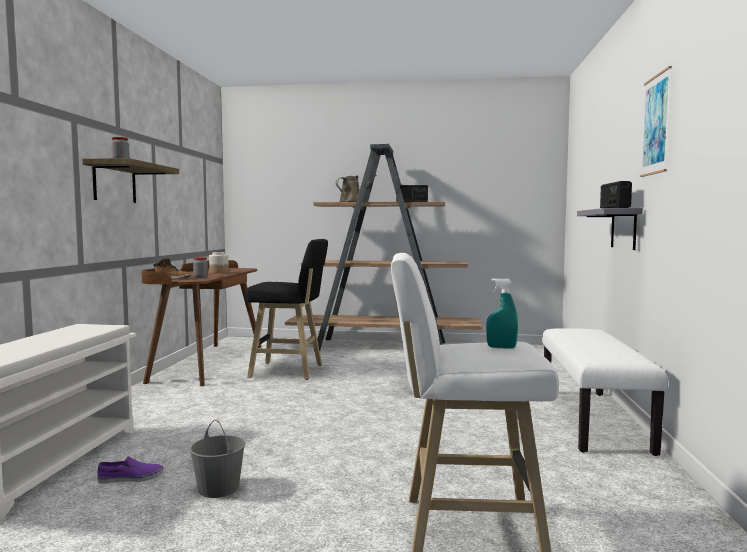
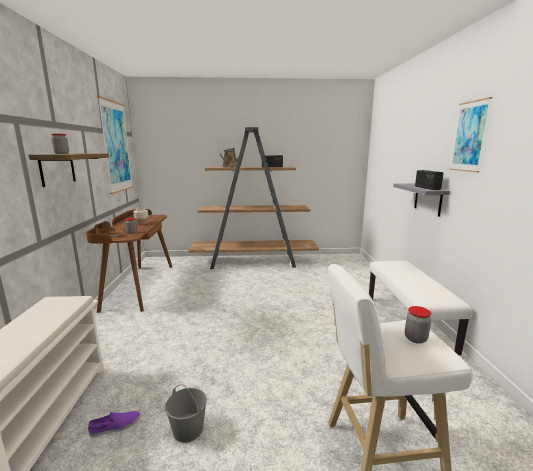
camera: 10 degrees left, 10 degrees up
black stool [246,239,328,380] -> none
turquoise spray bottle [486,278,518,349] -> jar [405,306,431,344]
none -> picture [97,96,134,194]

